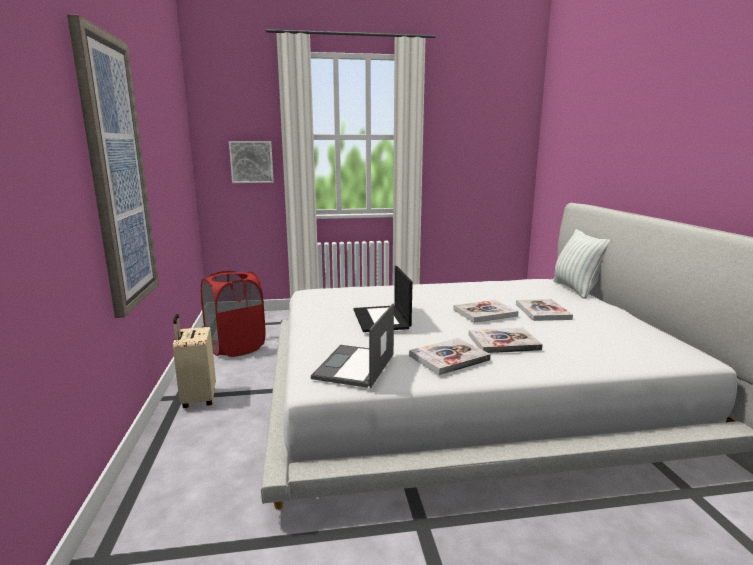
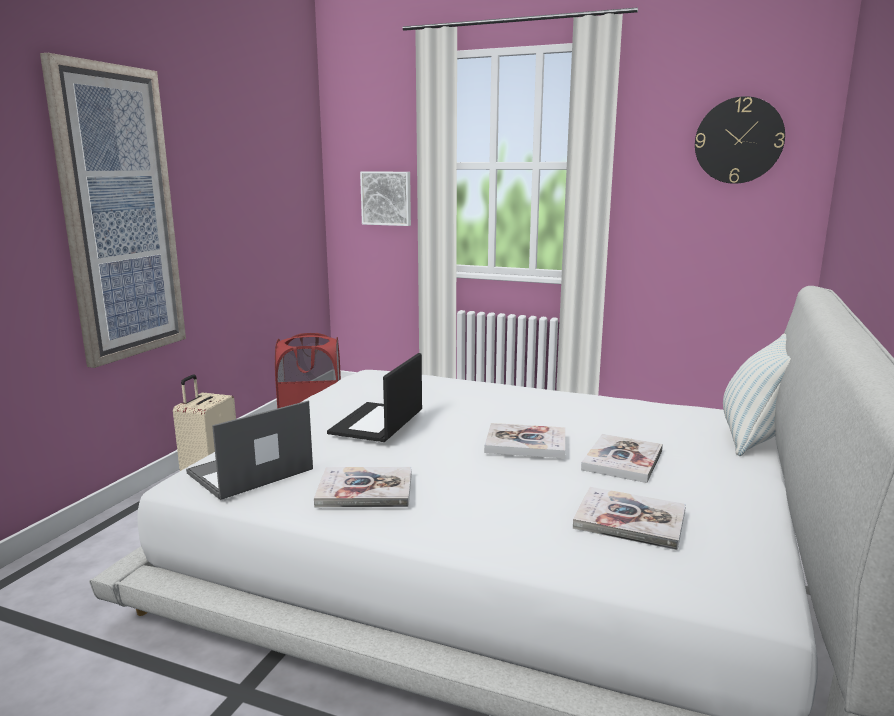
camera: 30 degrees right, 0 degrees up
book [469,327,543,353] -> book moved to [573,487,686,550]
none -> wall clock [695,96,785,184]

